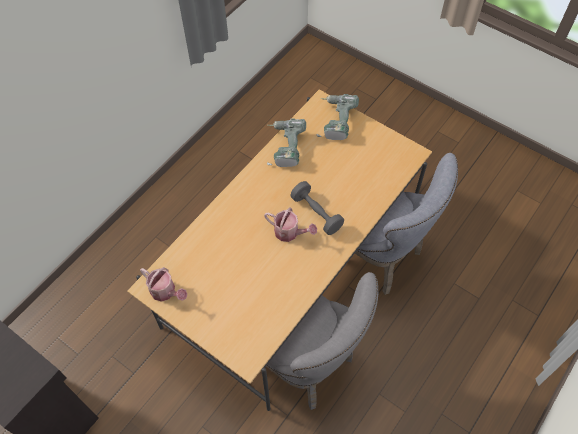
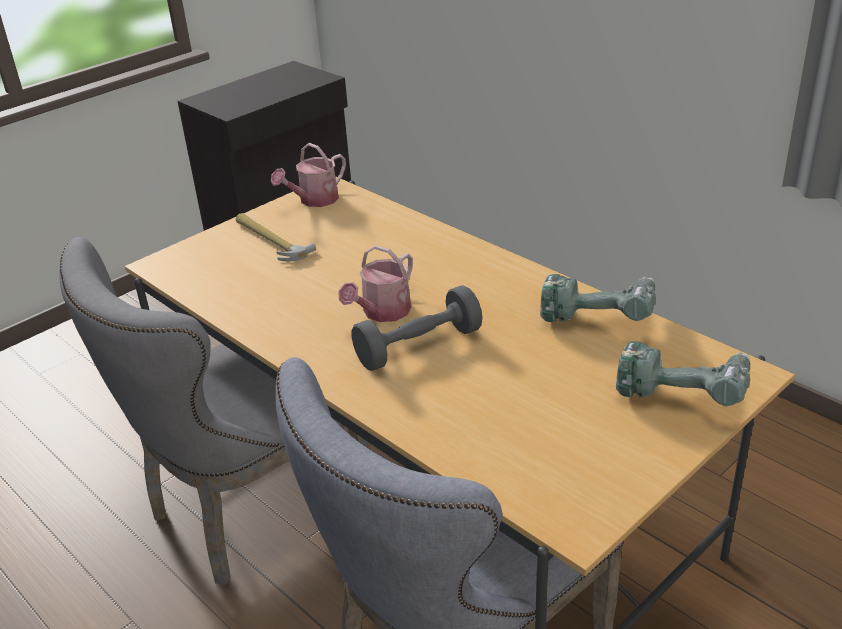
camera: 100 degrees right, 25 degrees down
none -> hammer [236,213,316,262]

